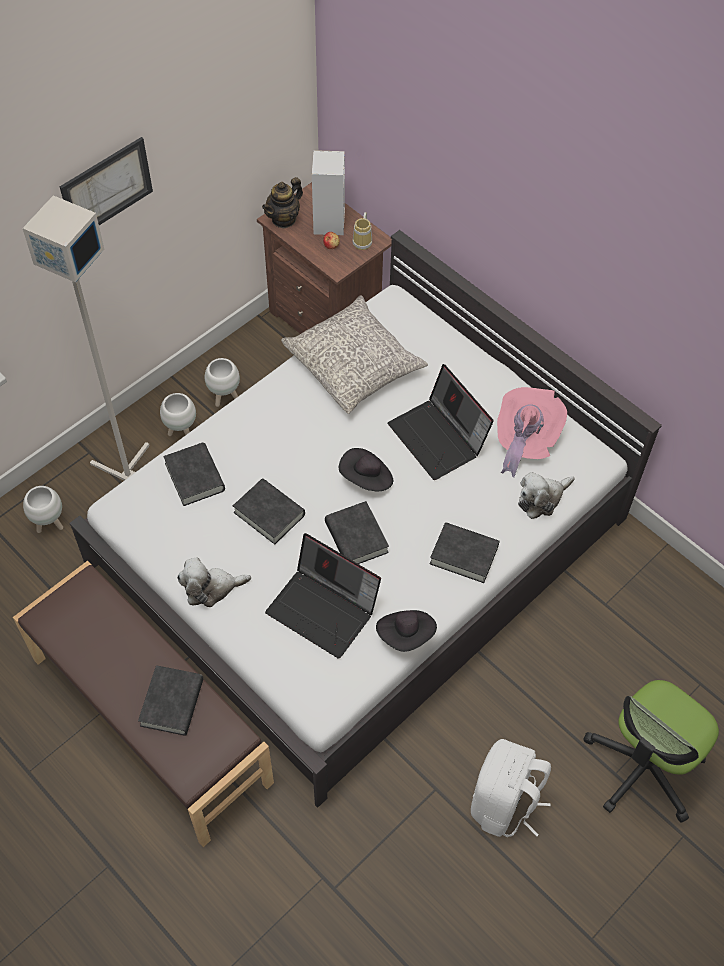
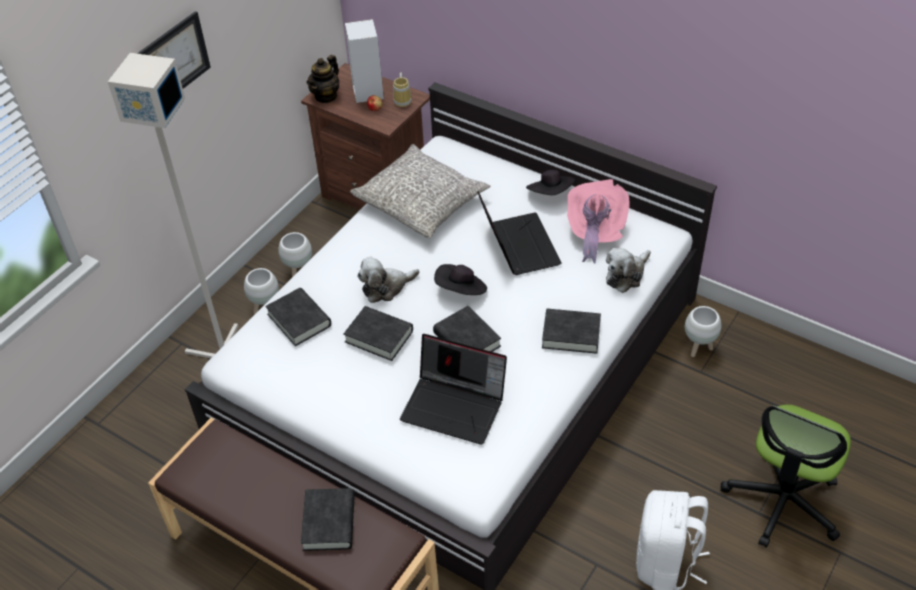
camera: 10 degrees left, 10 degrees down
white planter [23,486,63,533] -> white planter moved to [685,306,721,357]
plush toy [177,557,251,607] -> plush toy moved to [357,257,419,303]
black hat [376,610,437,652] -> black hat moved to [526,169,575,195]
laptop [387,364,494,480] -> laptop turned 150 degrees counterclockwise [477,191,562,275]

